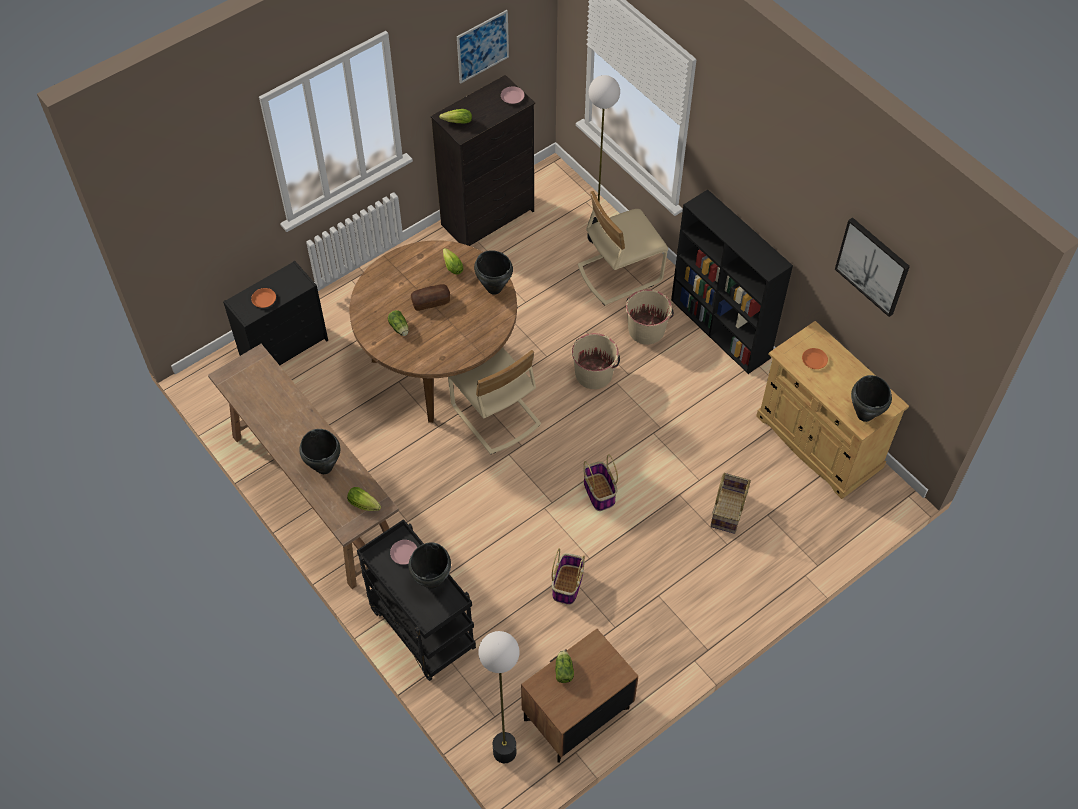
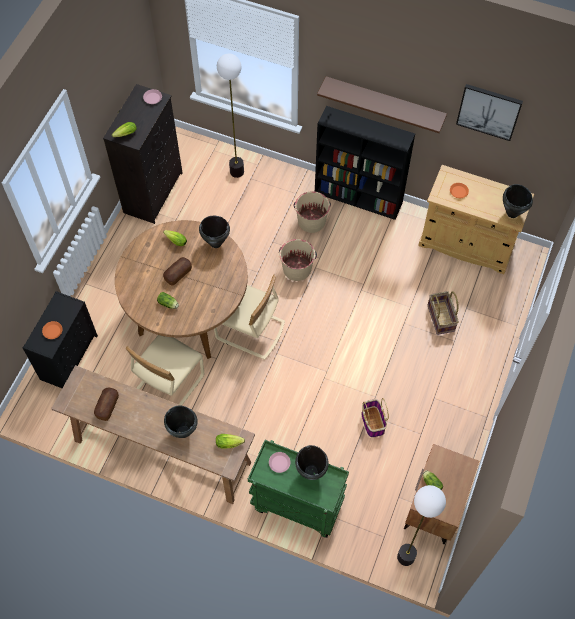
camera: 30 degrees left, 5 degrees up
black cart [357,519,476,681] -> green cart [248,440,349,538]
picture [457,10,509,84] -> none
beige chair [578,191,668,305] -> beige chair moved to [126,335,204,406]
basket [583,455,618,511] -> none
none -> bread [94,388,119,421]
none -> brown shelf [317,76,447,133]

